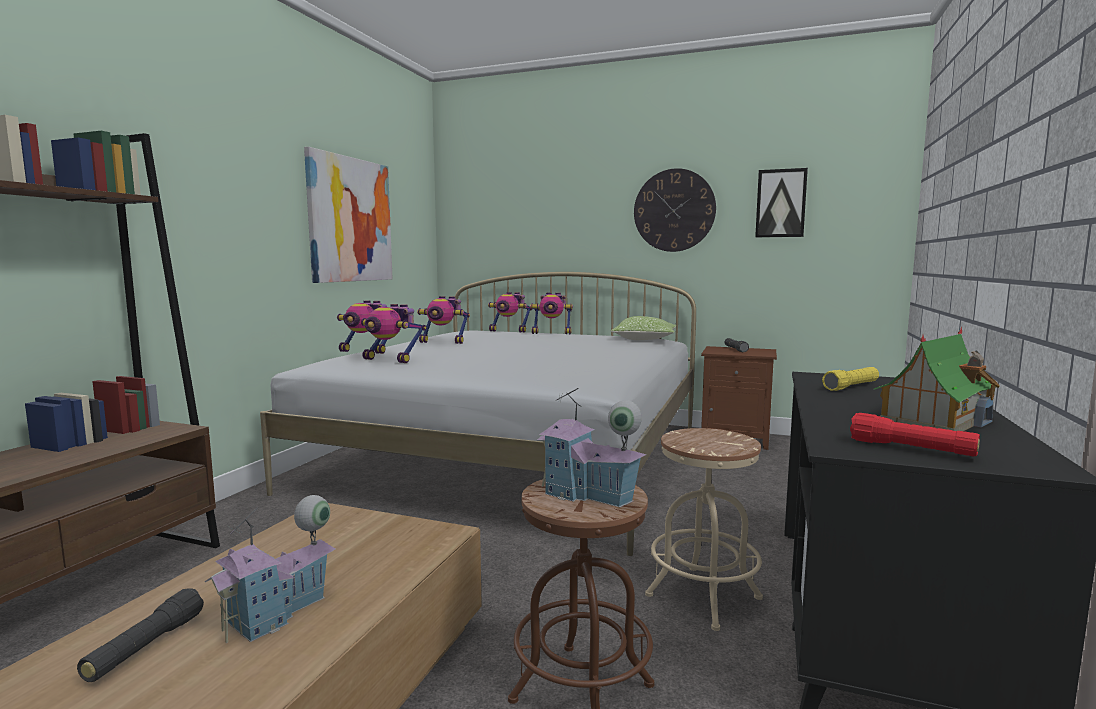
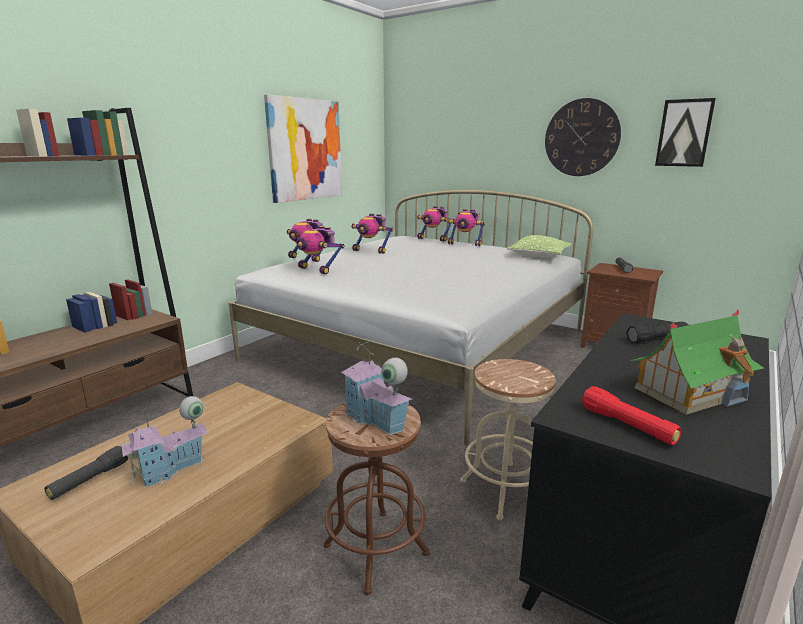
camera: 15 degrees right, 10 degrees up
yellow flashlight [822,367,879,391] -> black flashlight [626,321,688,343]

